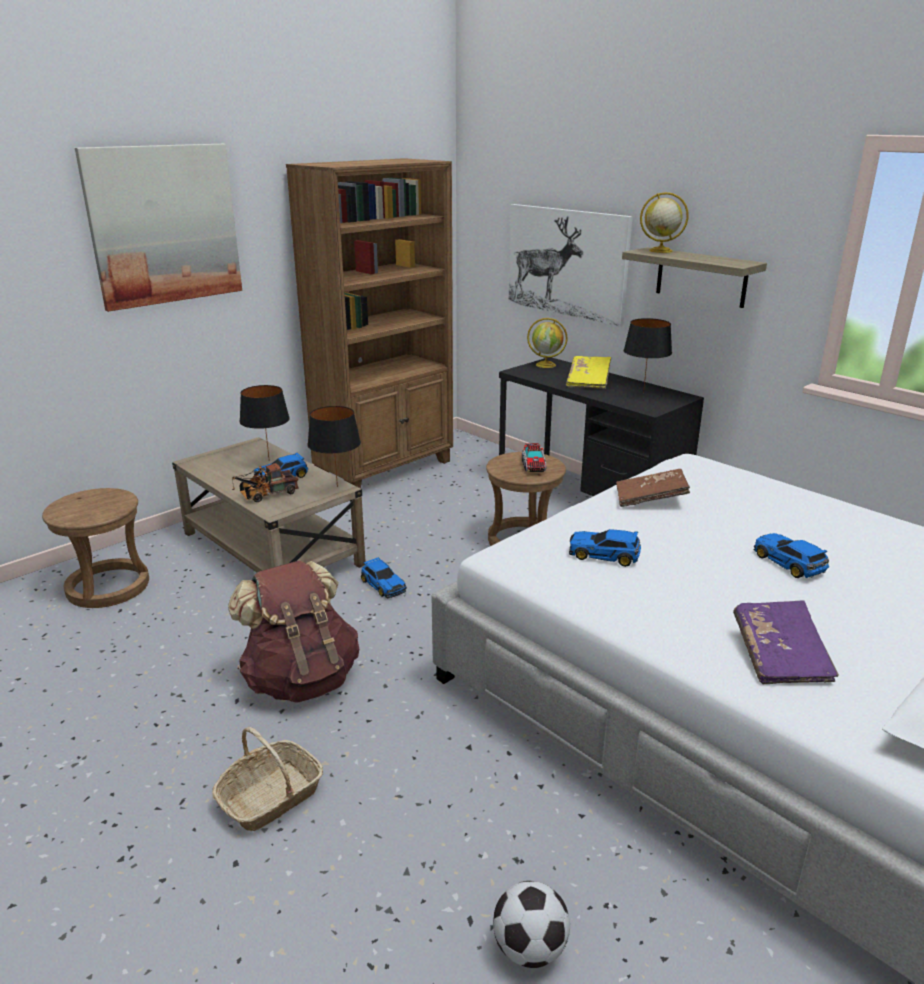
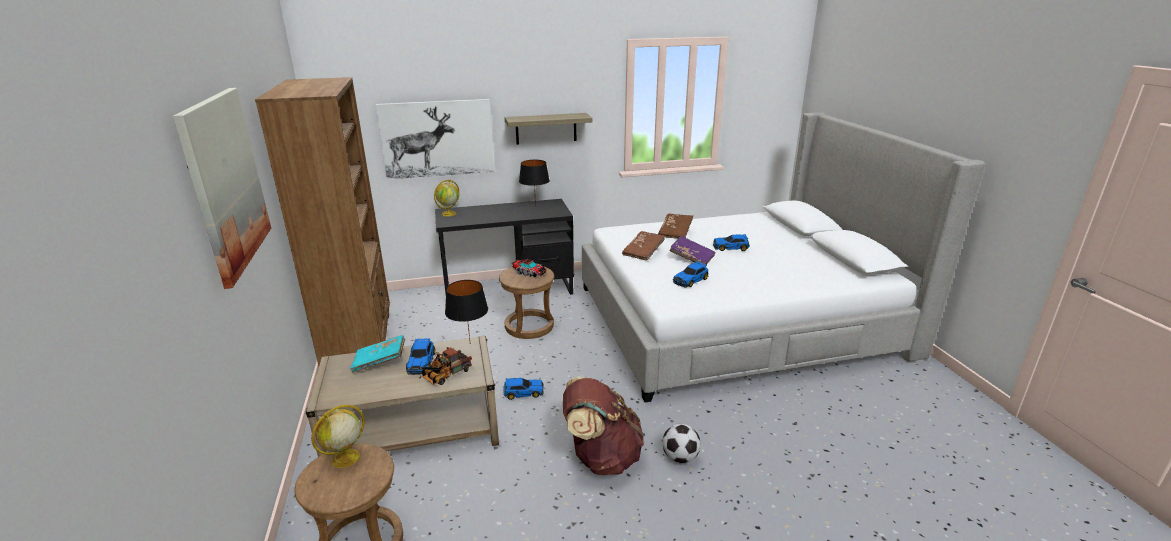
camera: 60 degrees left, 0 degrees up
basket [212,727,323,831] -> none
toy truck [232,463,299,502] -> toy truck turned 45 degrees clockwise [419,347,472,385]
black table lamp [240,385,290,461] -> turquoise book [350,335,405,373]
football [493,881,570,968] -> football moved to [662,424,701,463]
yellow book [566,356,611,389] -> none
globe [640,192,689,253] -> globe moved to [311,405,365,468]
purple book [733,600,839,684] -> purple book moved to [670,236,716,265]
none -> brown book [658,214,693,239]

